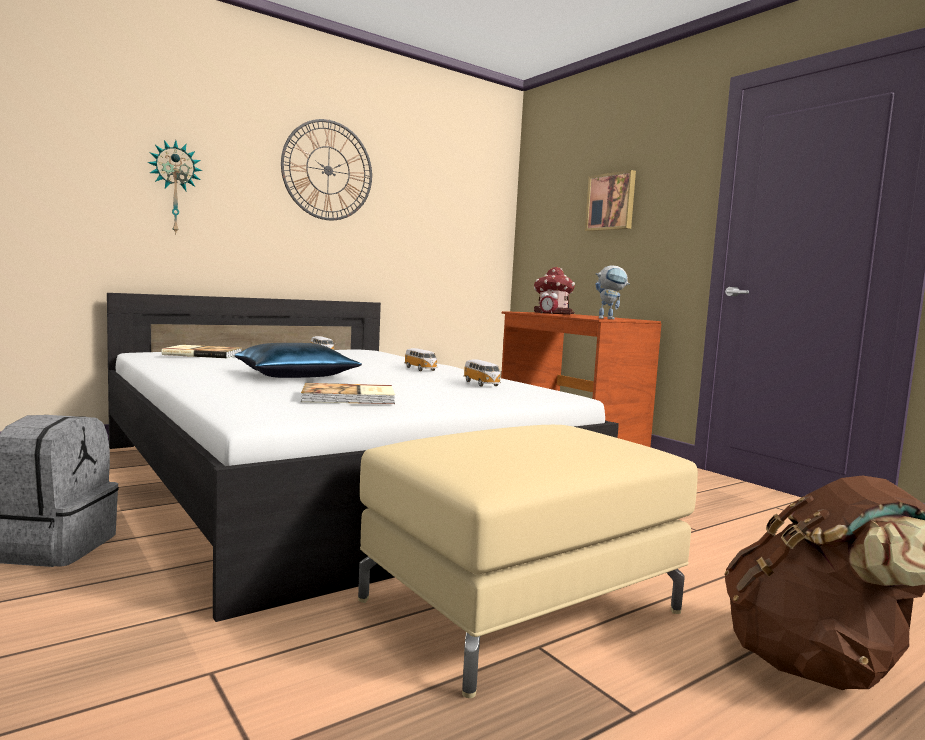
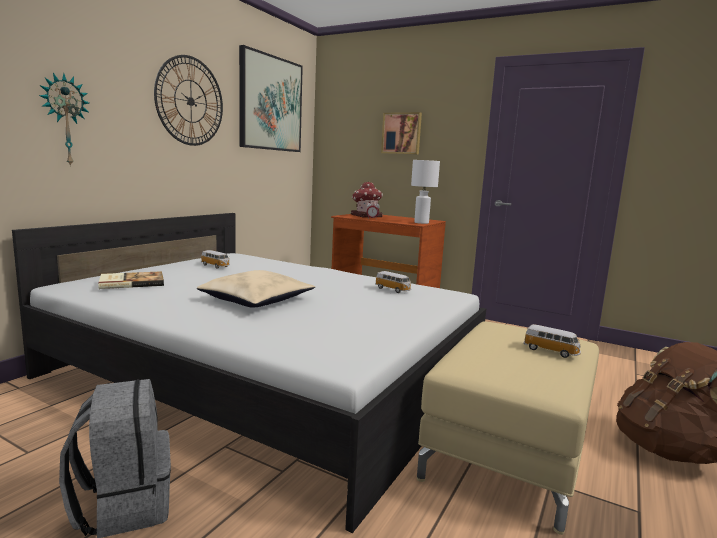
camera: 25 degrees left, 5 degrees up
blue pillow [234,343,362,378] -> beige pillow [197,270,315,308]
book [301,383,395,404] -> none
toy car [404,348,437,371] -> toy car moved to [523,324,581,358]
toy robot [596,265,630,319] -> white table lamp [411,160,440,224]
none -> picture [239,45,303,152]

